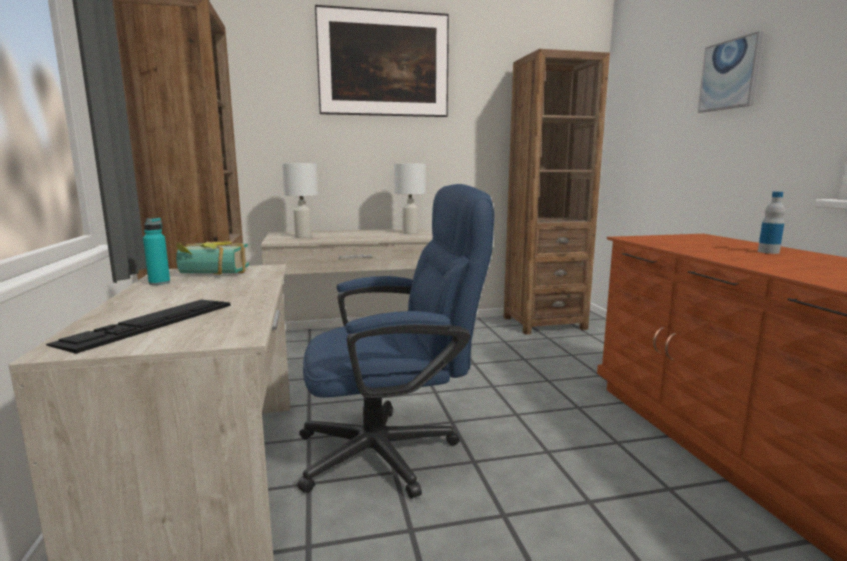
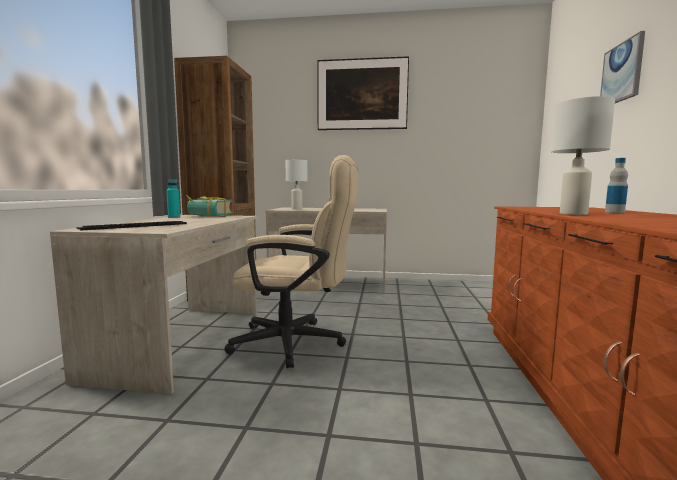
camera: 20 degrees right, 5 degrees down
blue office chair [297,184,494,498] -> beige office chair [224,155,358,368]
white table lamp [394,164,425,234] -> white table lamp moved to [551,96,615,215]
brown bookcase [504,49,610,335] -> none

